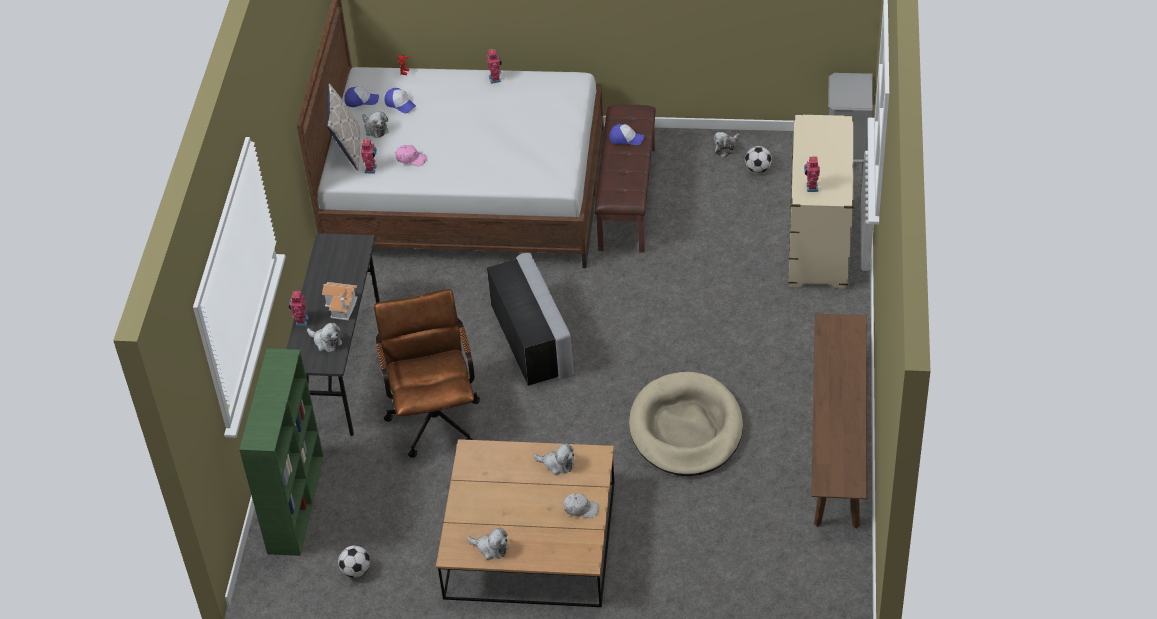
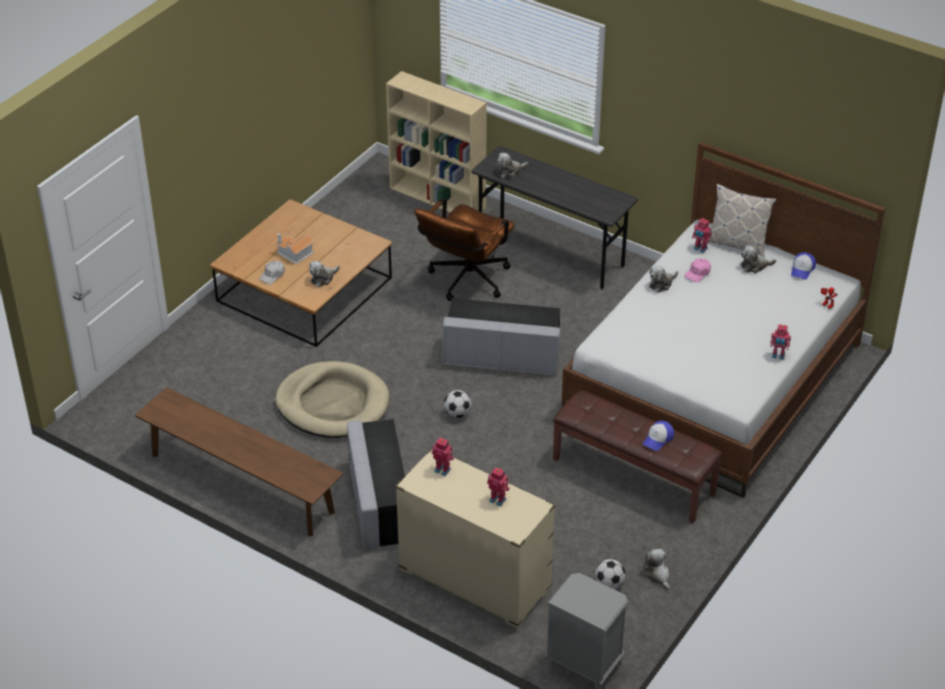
camera: 115 degrees right, 5 degrees down
green bookcase [239,348,324,556] -> beige bookcase [386,71,487,212]
toy robot [289,291,309,326] -> toy robot moved to [487,467,510,506]
toy house [322,282,358,320] -> toy house moved to [275,233,315,264]
football [338,545,370,578] -> football moved to [444,390,472,418]
brown office chair [374,289,480,458] -> brown office chair turned 105 degrees clockwise [414,198,515,301]
cap [384,88,416,113] -> none
plush toy [467,528,509,560] -> plush toy moved to [649,265,678,293]
none -> grey ottoman [347,419,405,550]

